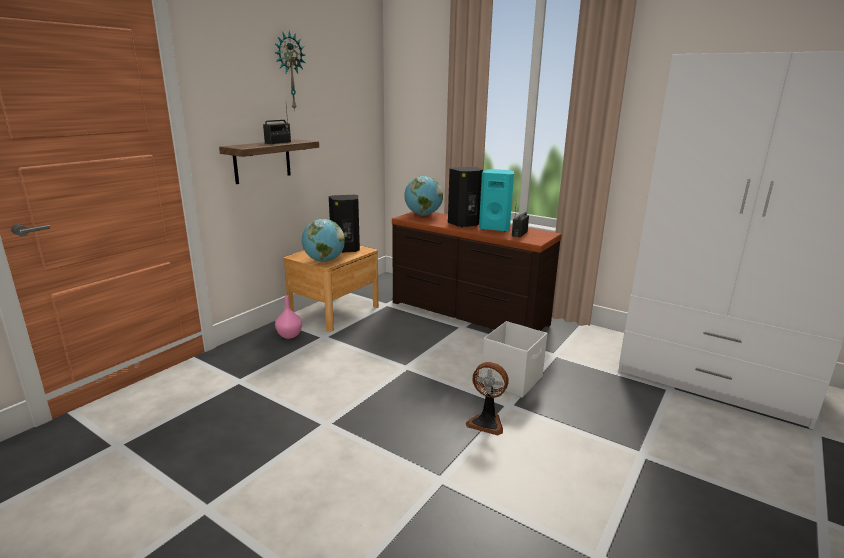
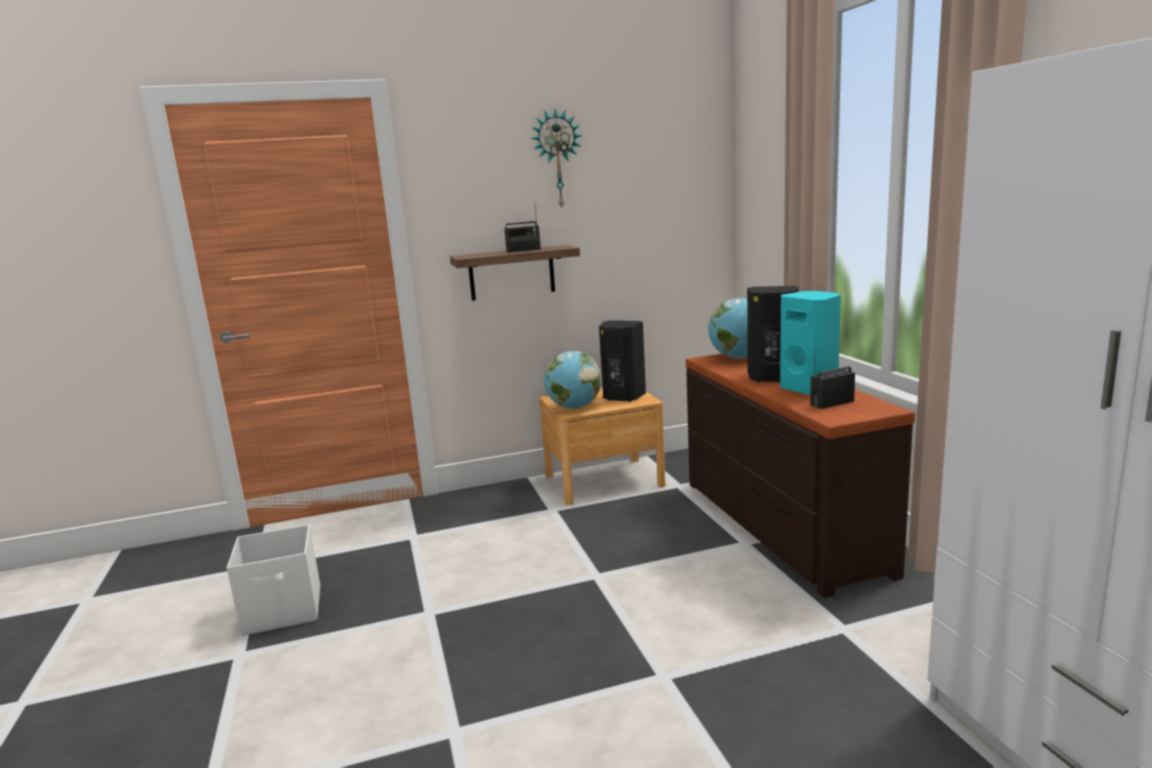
camera: 40 degrees right, 5 degrees down
pink vase [275,295,302,339] -> none
fan [466,362,509,436] -> none
white storage box [481,321,547,398] -> white storage box moved to [227,524,320,636]

